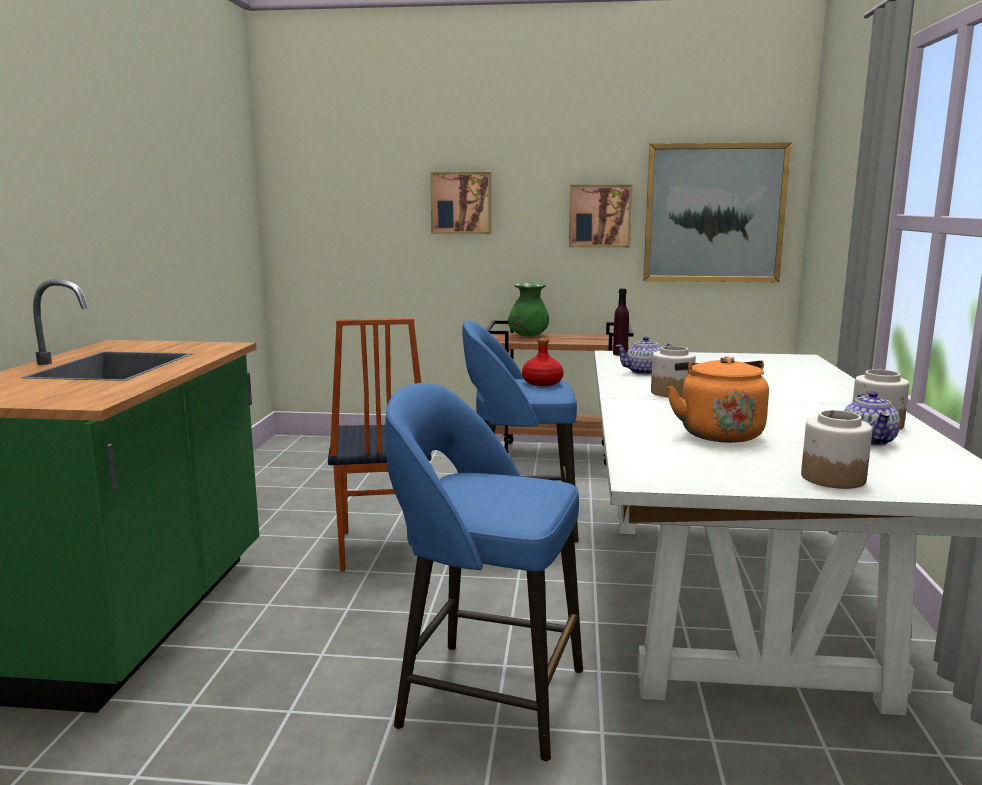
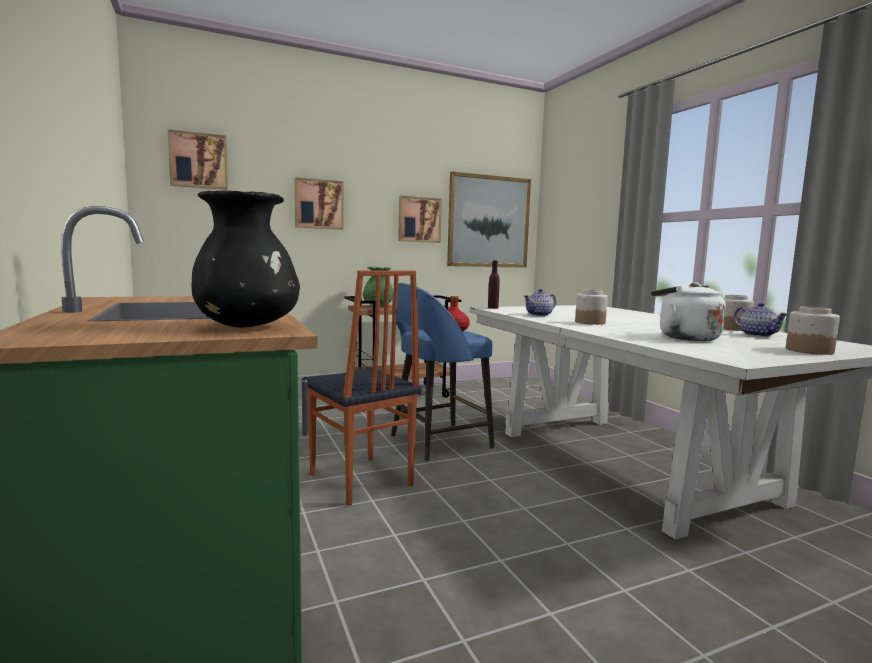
camera: 30 degrees left, 5 degrees down
blue stool [385,383,583,761] -> none
orange kettle [667,356,769,443] -> white kettle [651,282,726,341]
none -> picture [168,129,228,190]
none -> black vase [192,191,300,328]

